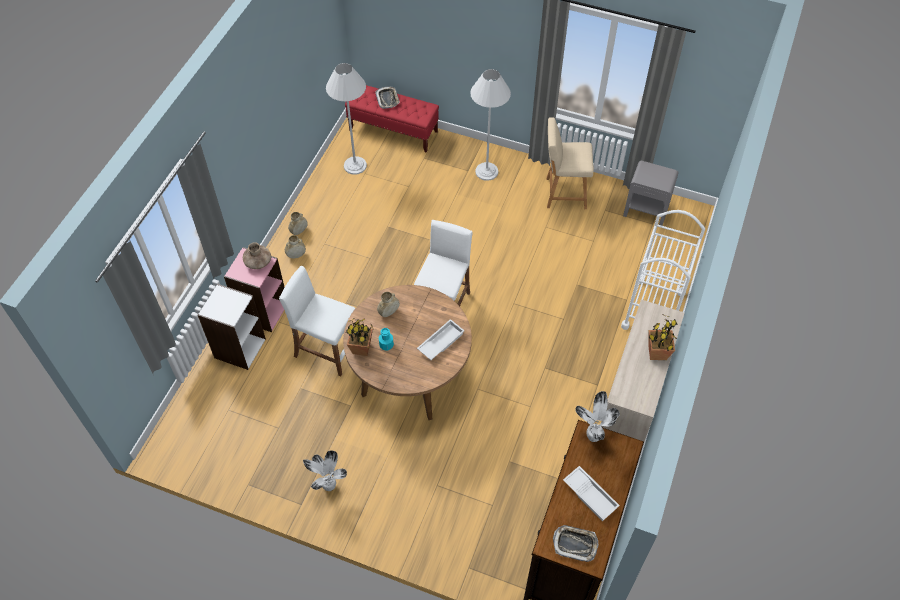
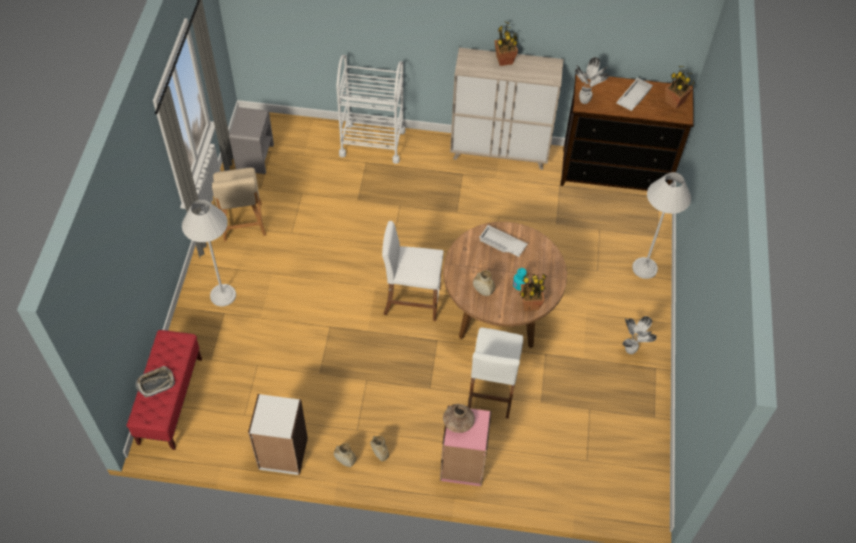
camera: 105 degrees left, 0 degrees up
white bookcase [198,284,266,370] -> white bookcase moved to [248,394,308,475]
white floor lamp [326,63,367,175] -> white floor lamp moved to [632,172,691,279]
tray [553,525,598,562] -> potted plant [665,66,694,109]

